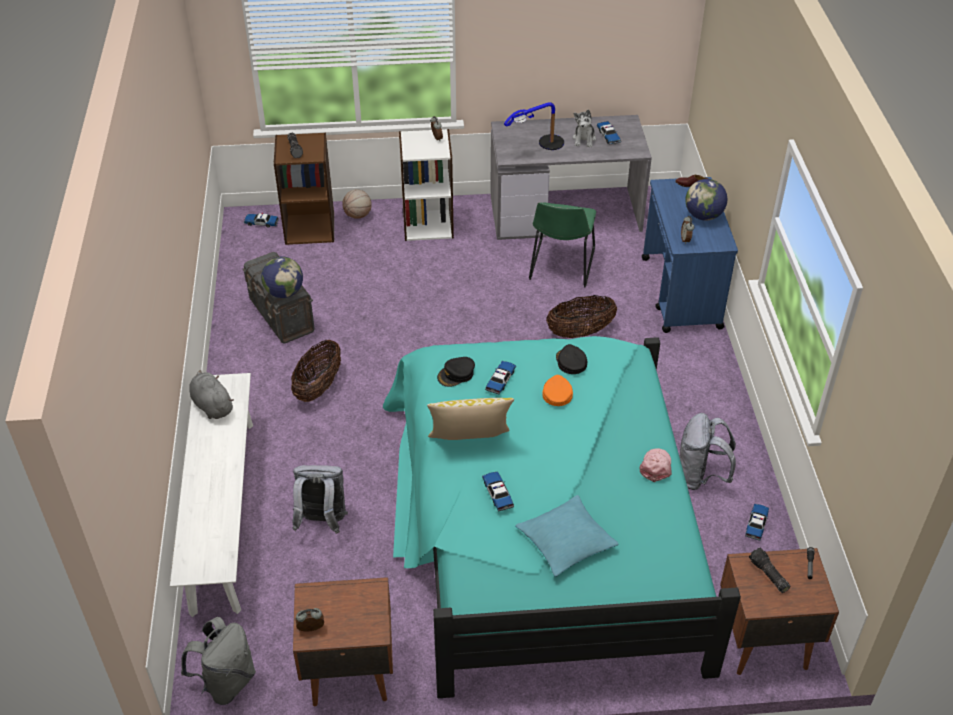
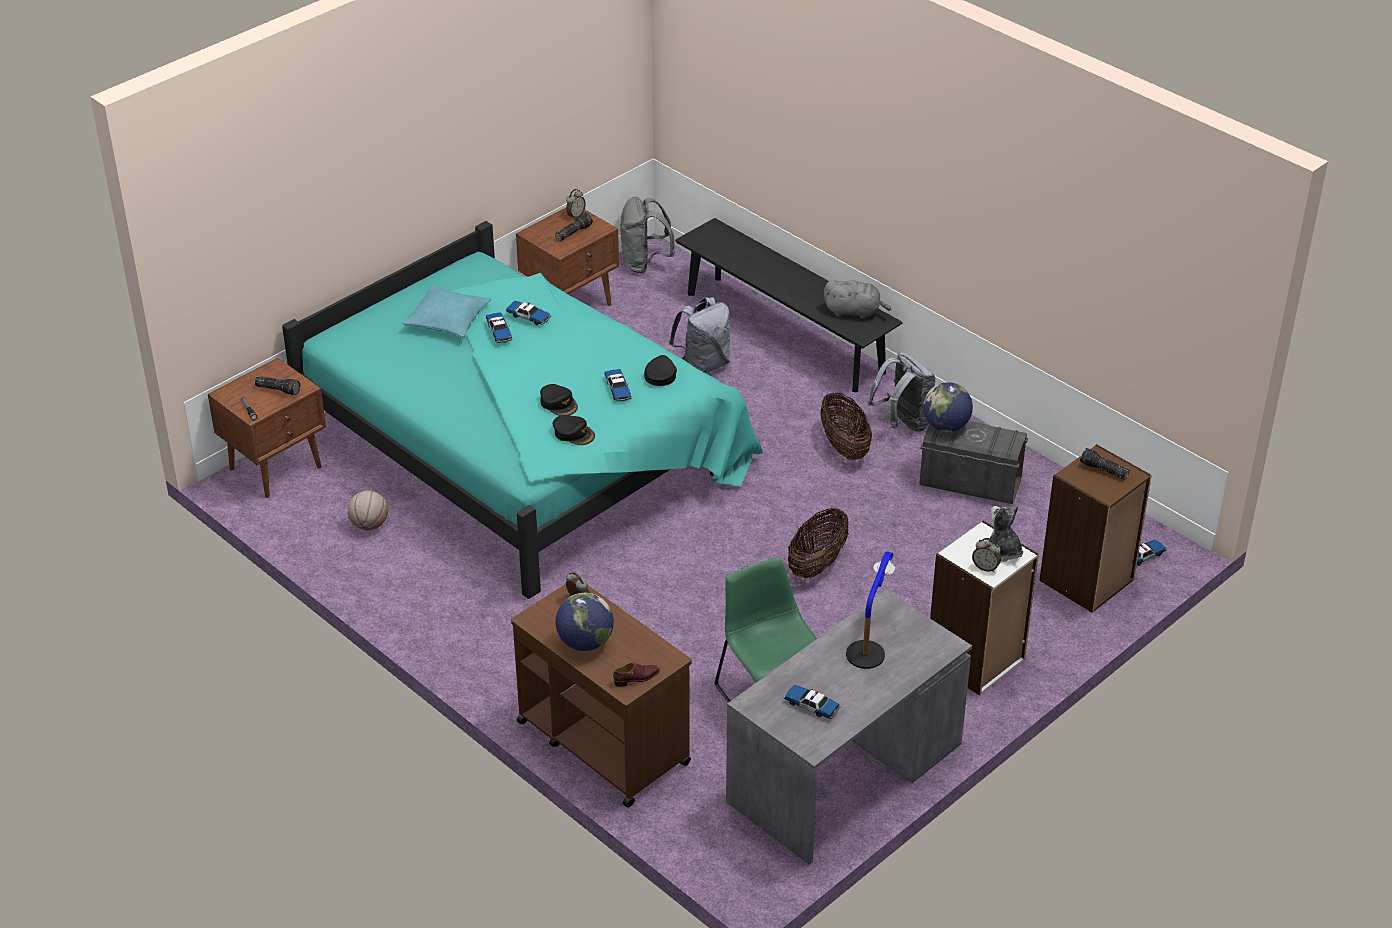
camera: 140 degrees right, 5 degrees down
white bench [170,373,253,617] -> black bench [675,218,903,392]
basketball [342,189,372,219] -> basketball moved to [348,490,388,531]
pillow [427,398,514,440] -> none
orange cap [542,375,573,406] -> black cap [540,384,578,416]
basket [546,295,617,338] -> basket moved to [788,508,849,578]
plush toy [572,109,596,147] -> plush toy moved to [986,505,1023,562]
pink cap [640,448,672,482] -> none
blue cart [642,177,738,333] -> brown cart [511,584,692,807]
grey backpack [680,413,736,490] -> grey backpack moved to [868,352,936,432]
toy car [745,504,769,541] -> toy car moved to [486,312,513,343]
none -> flashlight [555,213,593,241]

